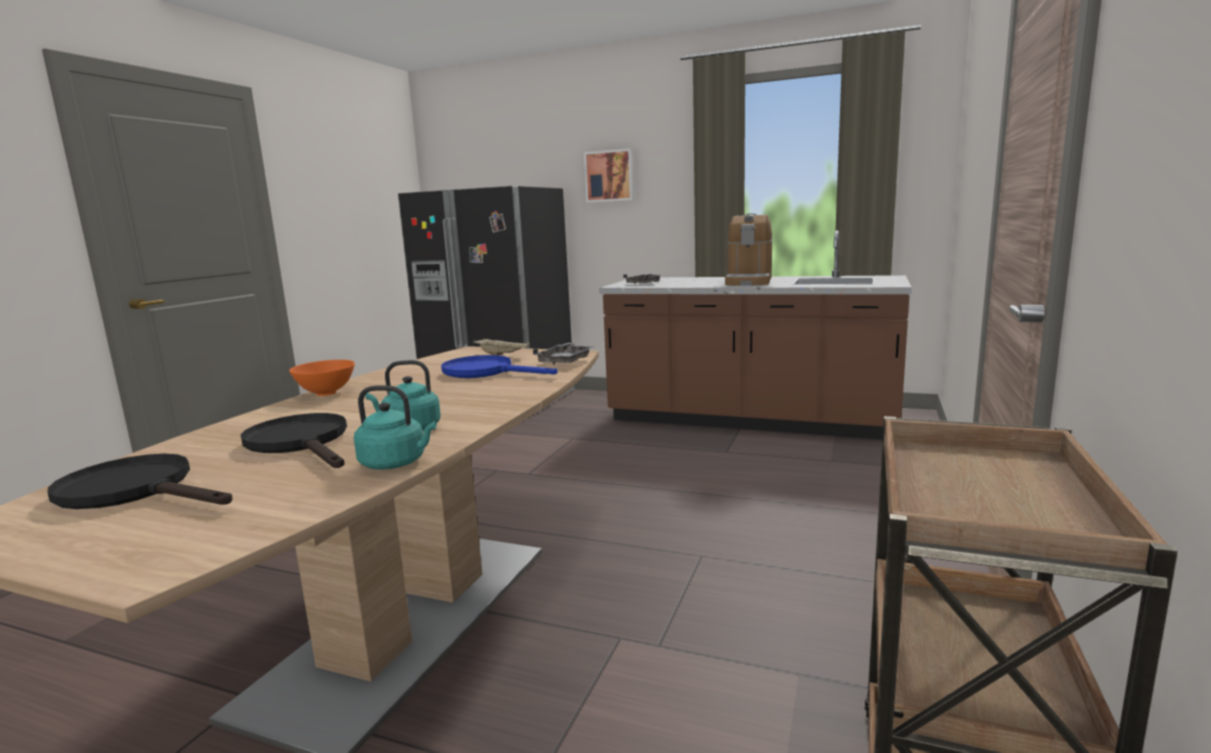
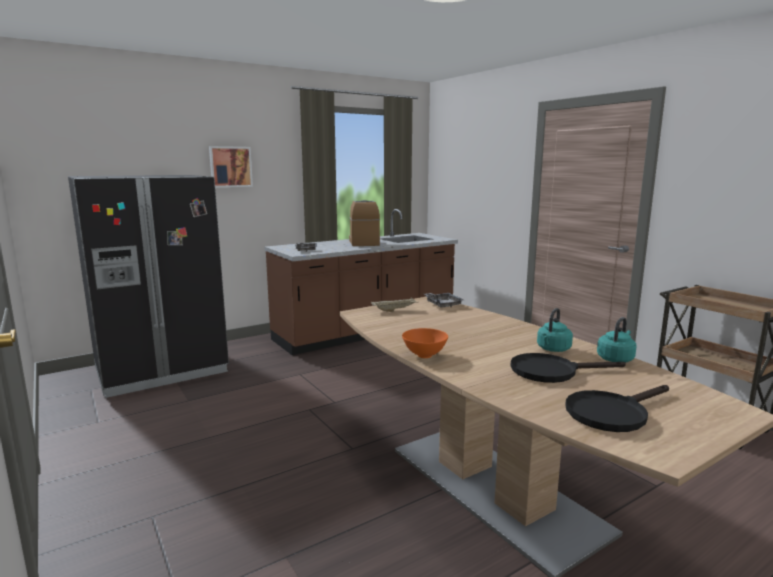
camera: 55 degrees left, 0 degrees up
blue frying pan [441,355,558,378] -> none
coffee machine [725,213,773,286] -> coffee machine turned 150 degrees counterclockwise [349,200,380,246]

